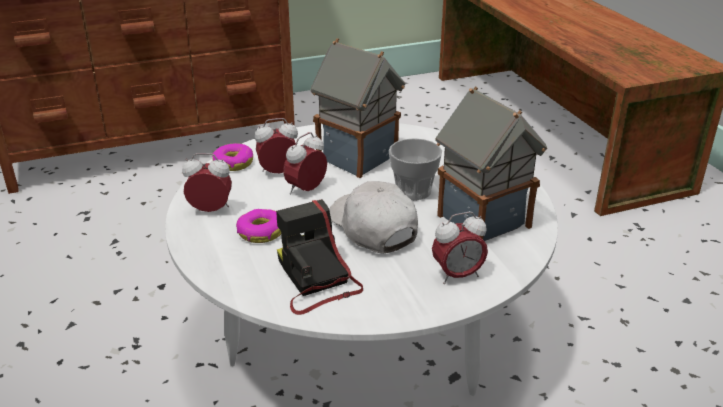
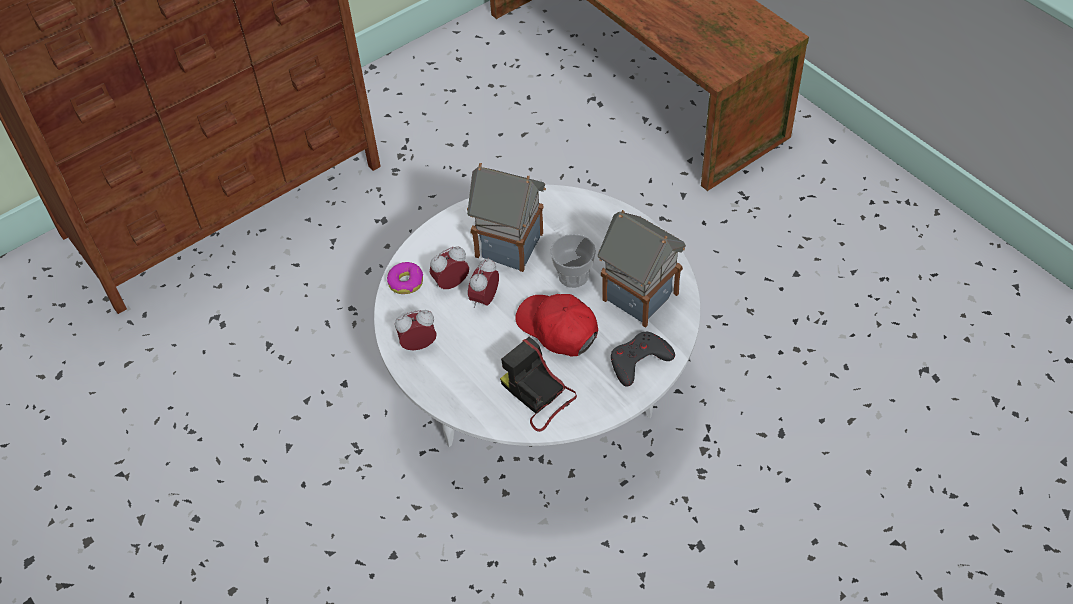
camera: 15 degrees left, 20 degrees up
donut [236,209,281,243] -> none
white cap [329,181,418,253] -> red cap [515,294,598,356]
alarm clock [432,212,488,284] -> grey game controller [611,332,675,387]

